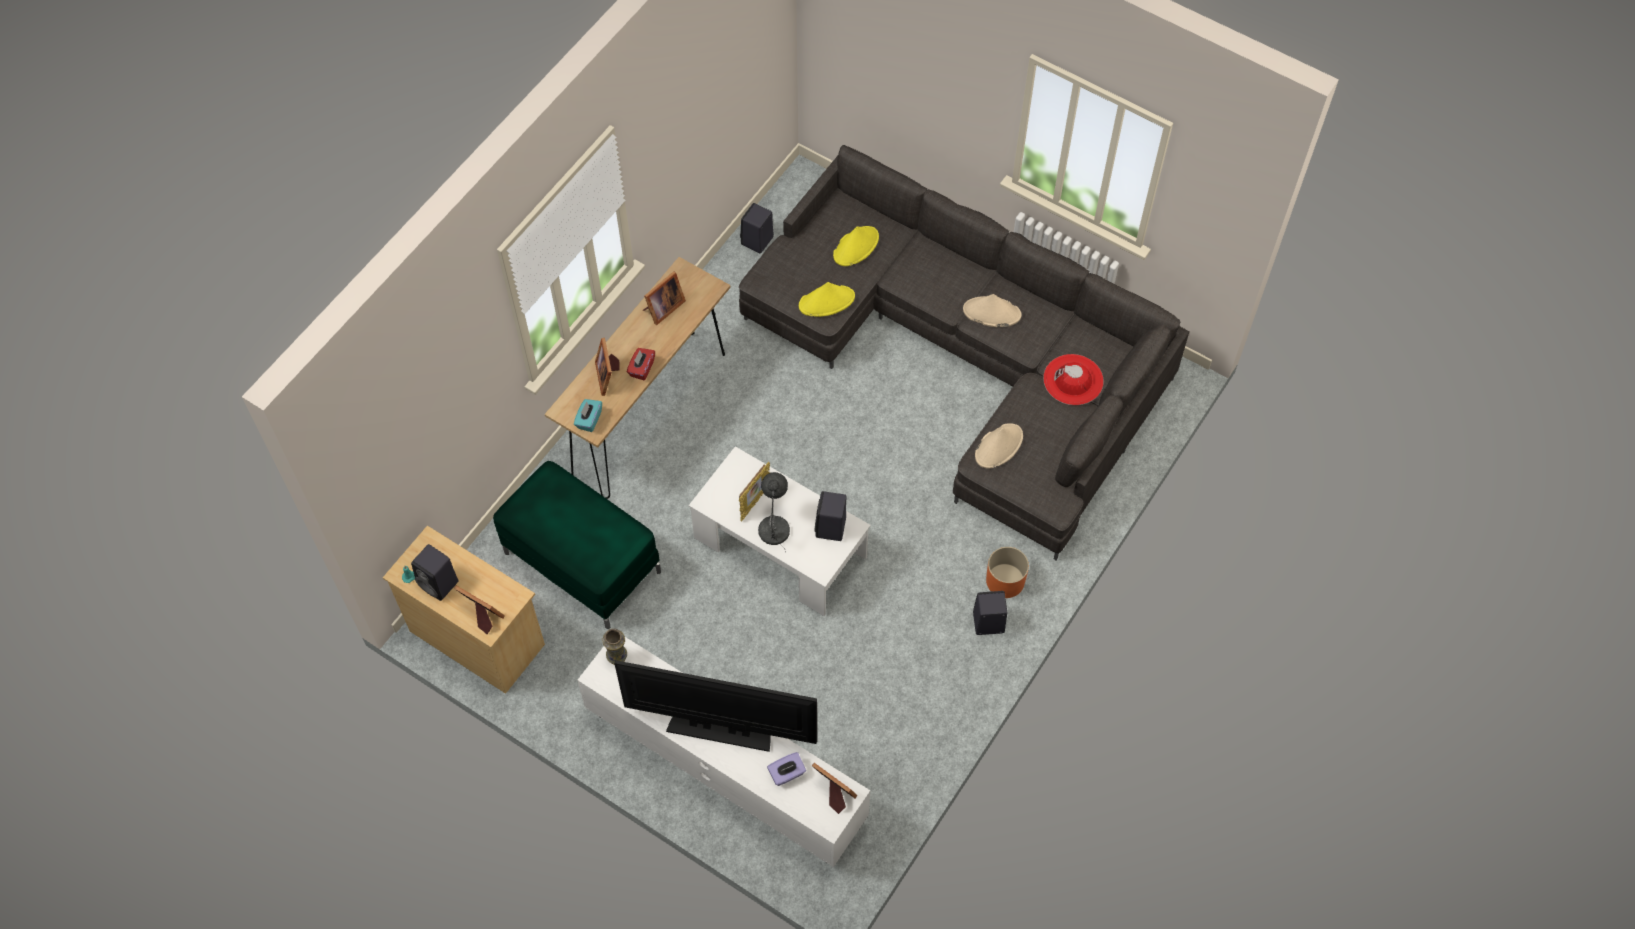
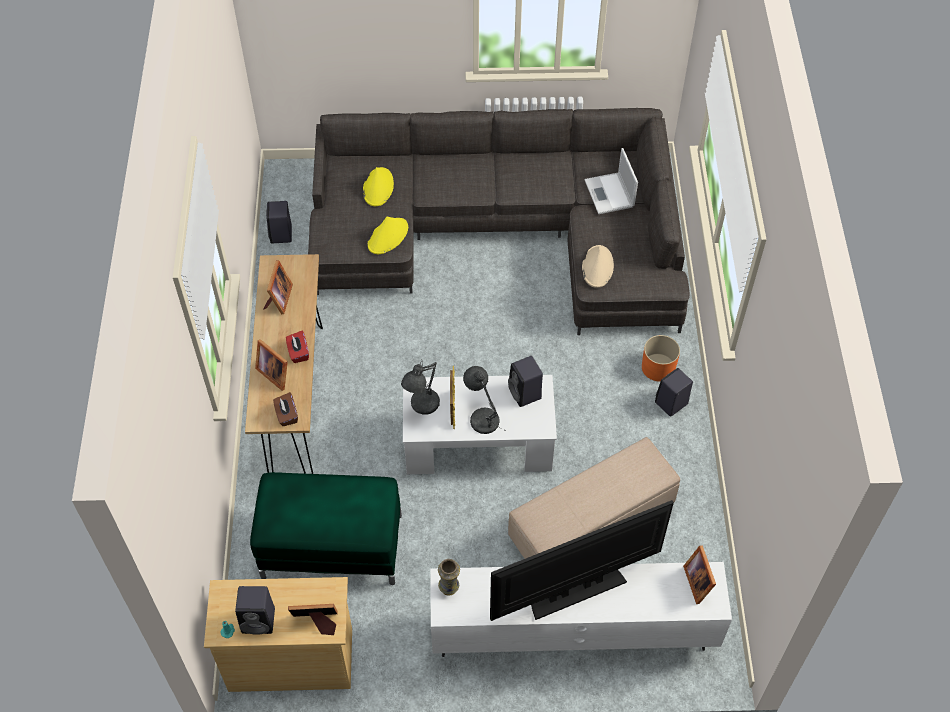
camera: 35 degrees left, 5 degrees down
turquoise tissue box [574,399,602,432] -> brown tissue box [273,392,298,426]
purple tissue box [767,752,806,786] -> none
picture frame [812,763,857,814] -> picture frame turned 105 degrees counterclockwise [683,545,716,604]
beige hat [963,294,1022,327] -> none
red hat [1043,354,1104,405] -> laptop [584,148,638,214]
none -> grey table lamp [401,360,440,415]
none -> beige ottoman [508,437,680,559]

